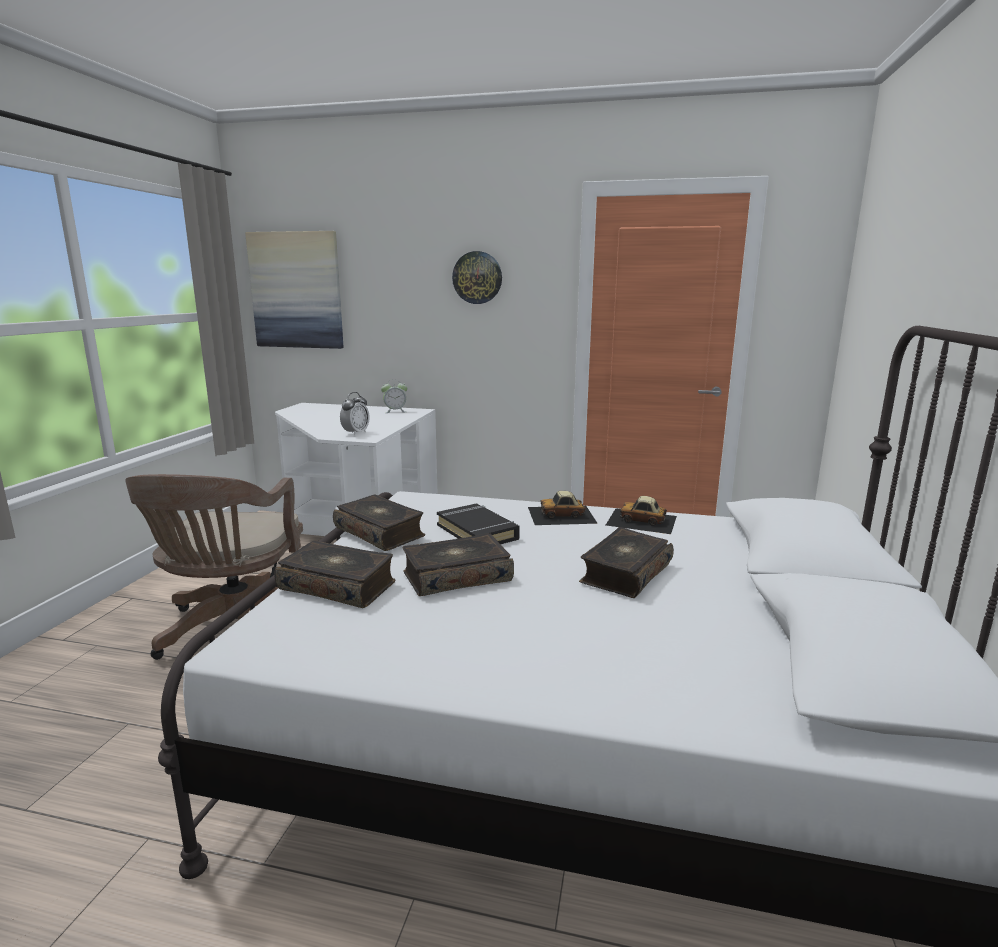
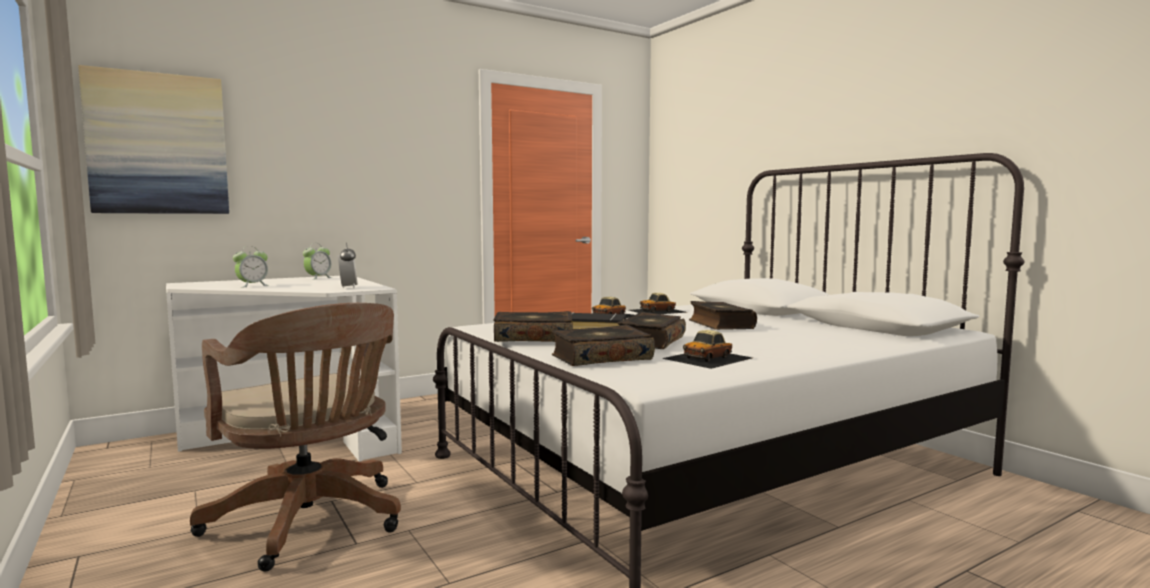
camera: 45 degrees left, 10 degrees down
wall clock [452,251,502,304] -> none
none -> alarm clock [233,246,269,288]
none -> toy car [662,330,752,369]

